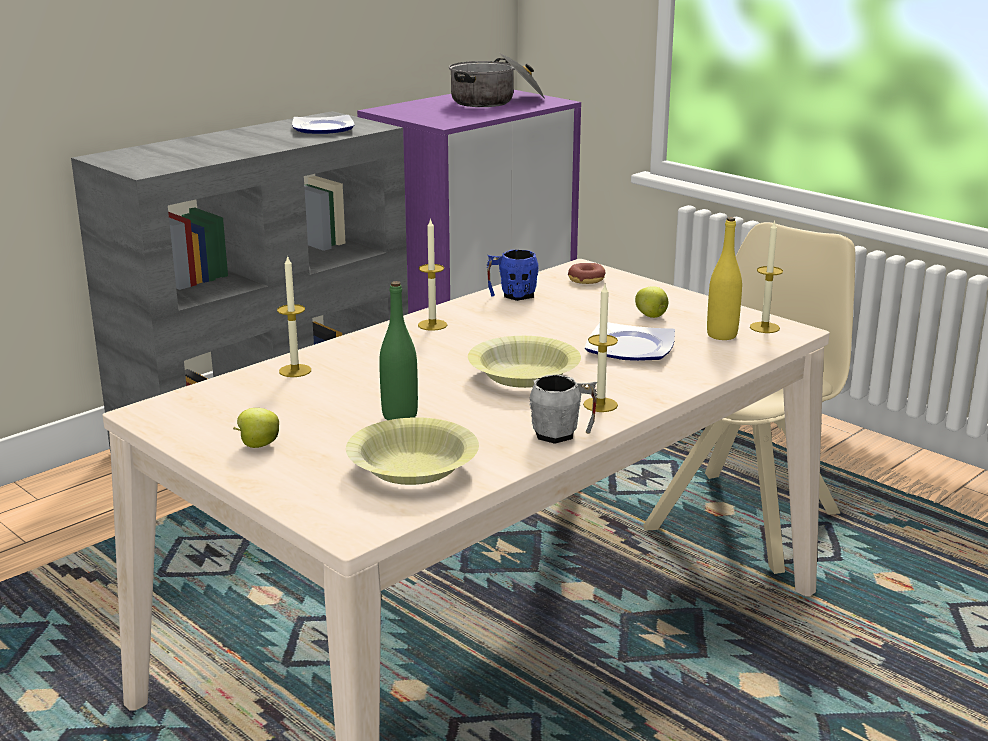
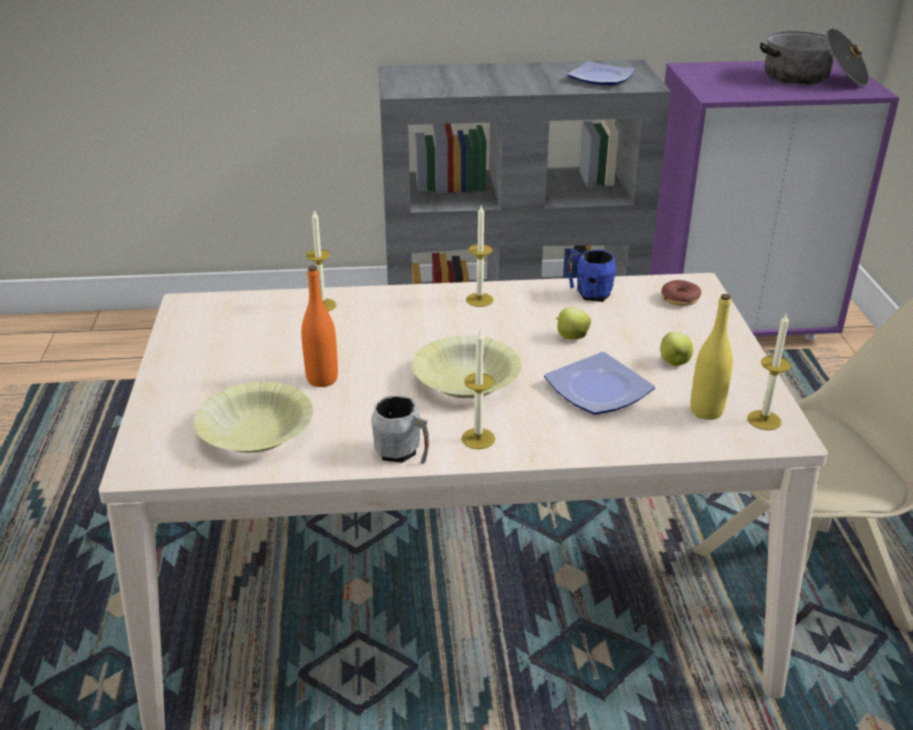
camera: 40 degrees right, 10 degrees up
apple [233,408,279,448] -> apple moved to [556,307,591,340]
green bottle [379,281,418,420] -> orange bottle [301,265,338,387]

